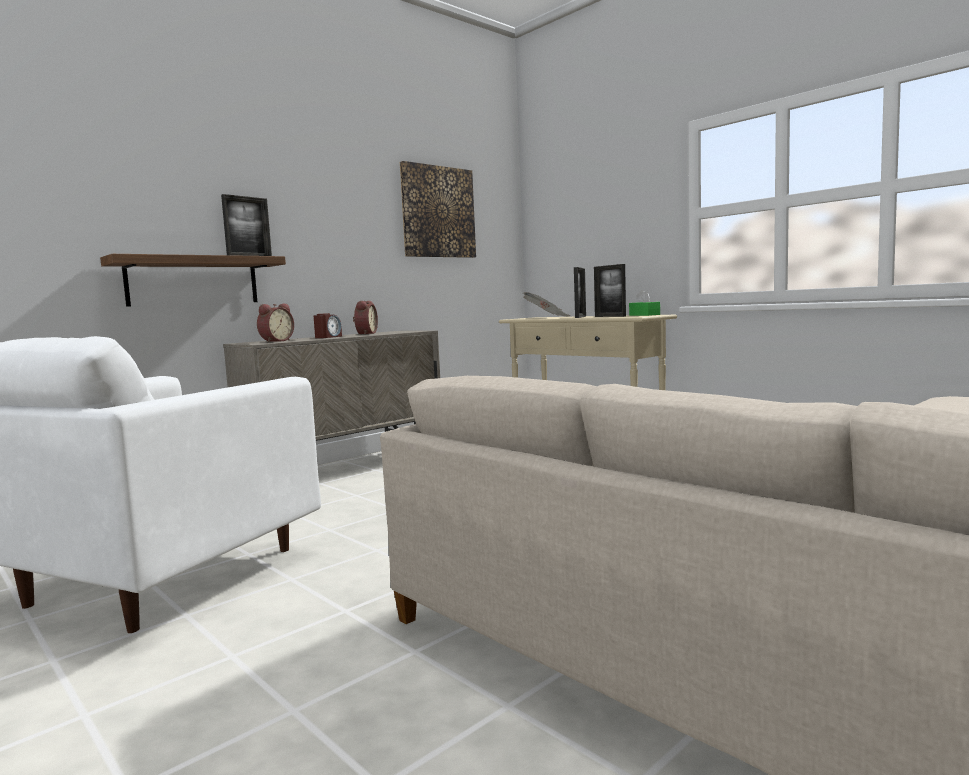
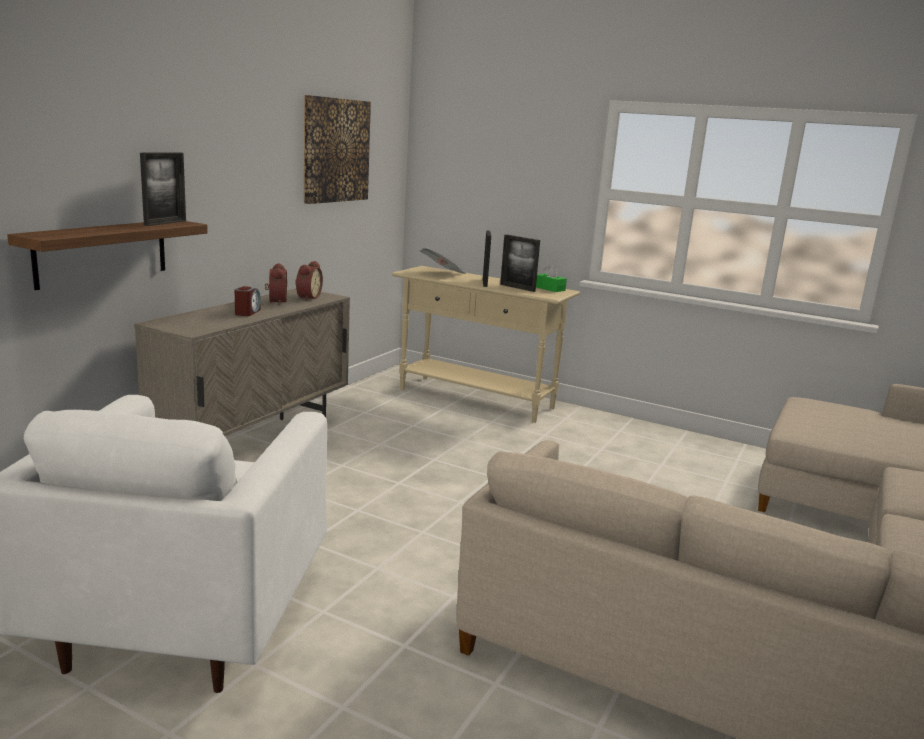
camera: 20 degrees left, 10 degrees up
alarm clock [257,303,294,342] -> alarm clock moved to [295,261,323,301]

